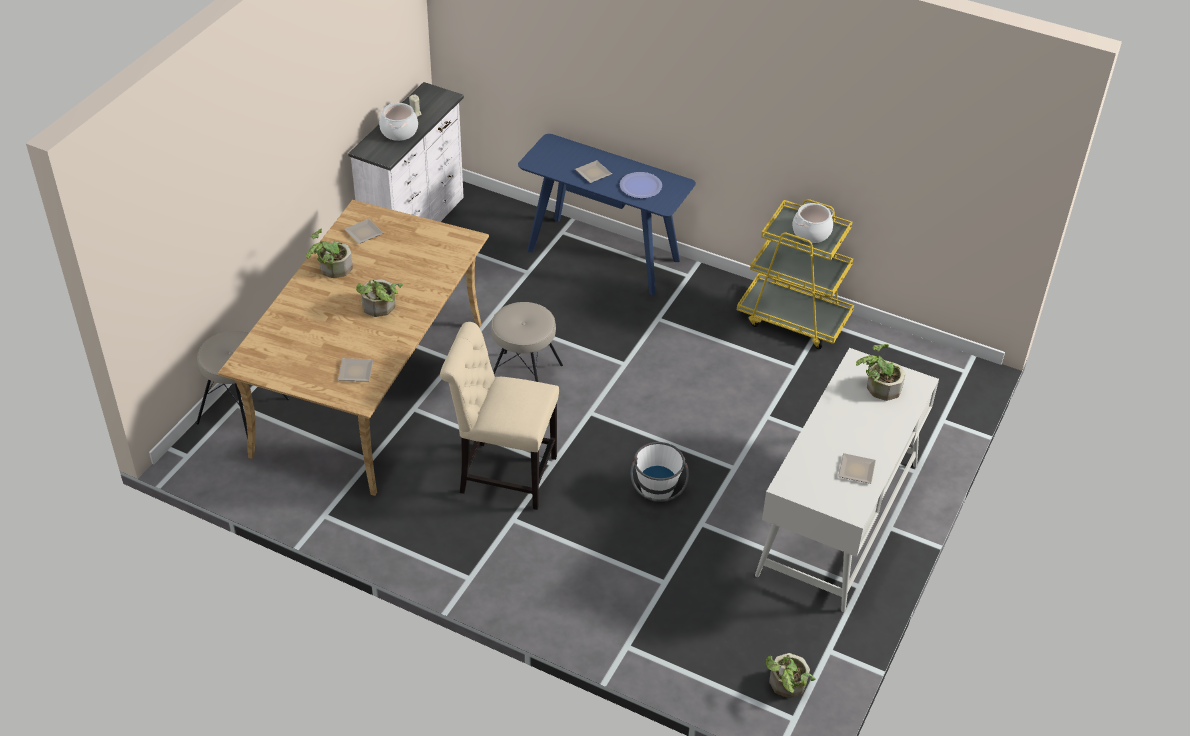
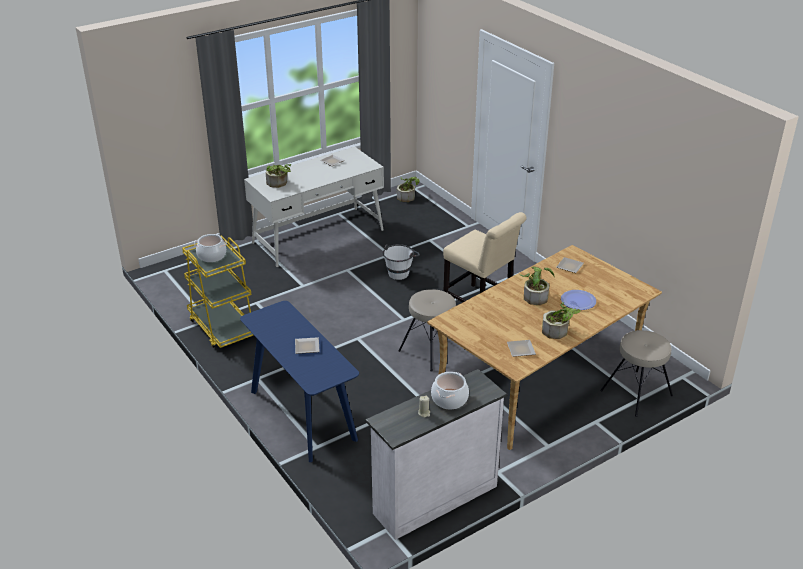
camera: 150 degrees left, 10 degrees down
plate [620,172,662,198] -> plate moved to [561,290,596,310]

